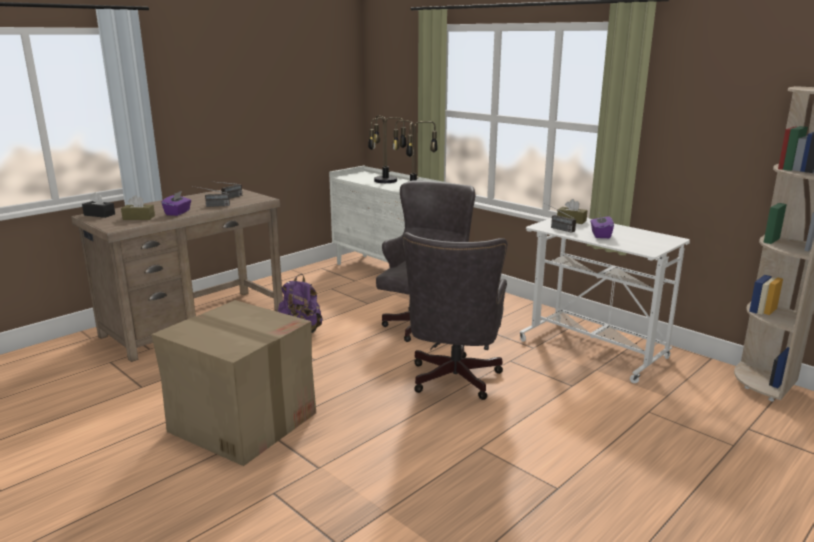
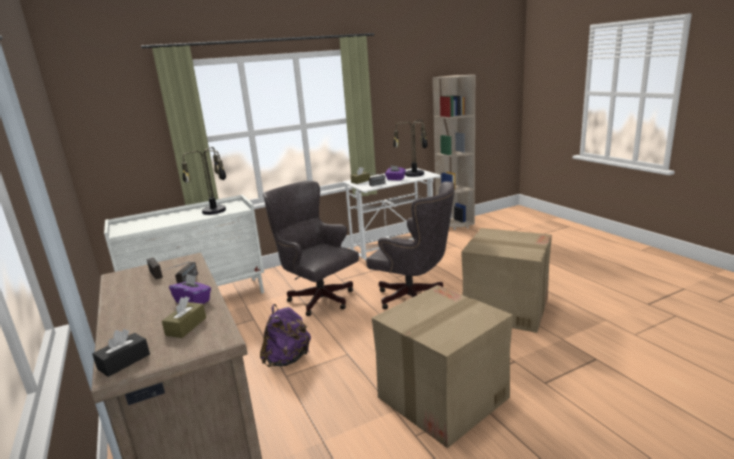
camera: 70 degrees left, 0 degrees up
table lamp [368,115,406,183] -> table lamp moved to [393,120,428,177]
none -> cardboard box [461,228,552,333]

